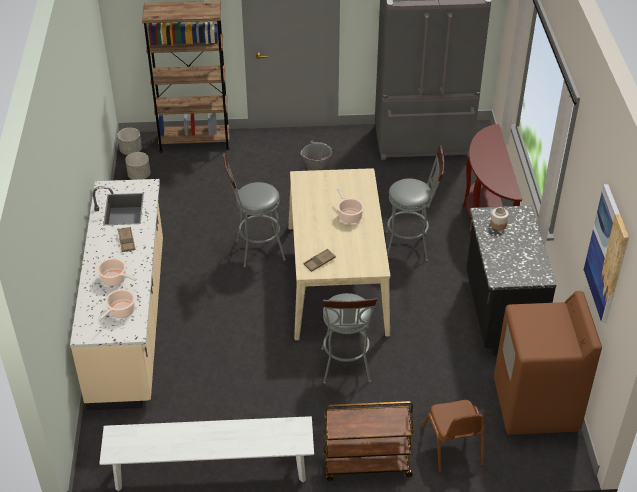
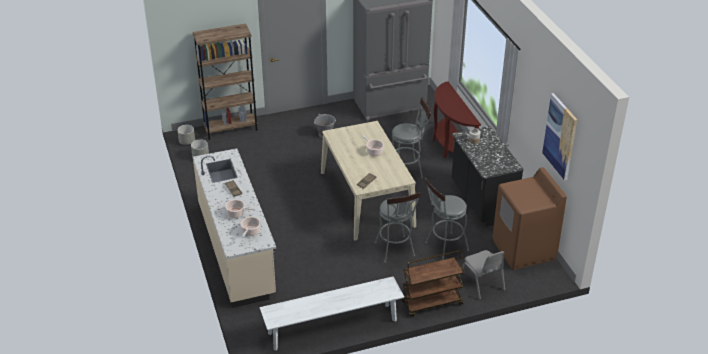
camera: 15 degrees left, 5 degrees down
grey stool [223,153,286,268] -> grey stool moved to [425,177,469,260]
brown chair [422,400,485,474] -> grey chair [458,250,505,300]

